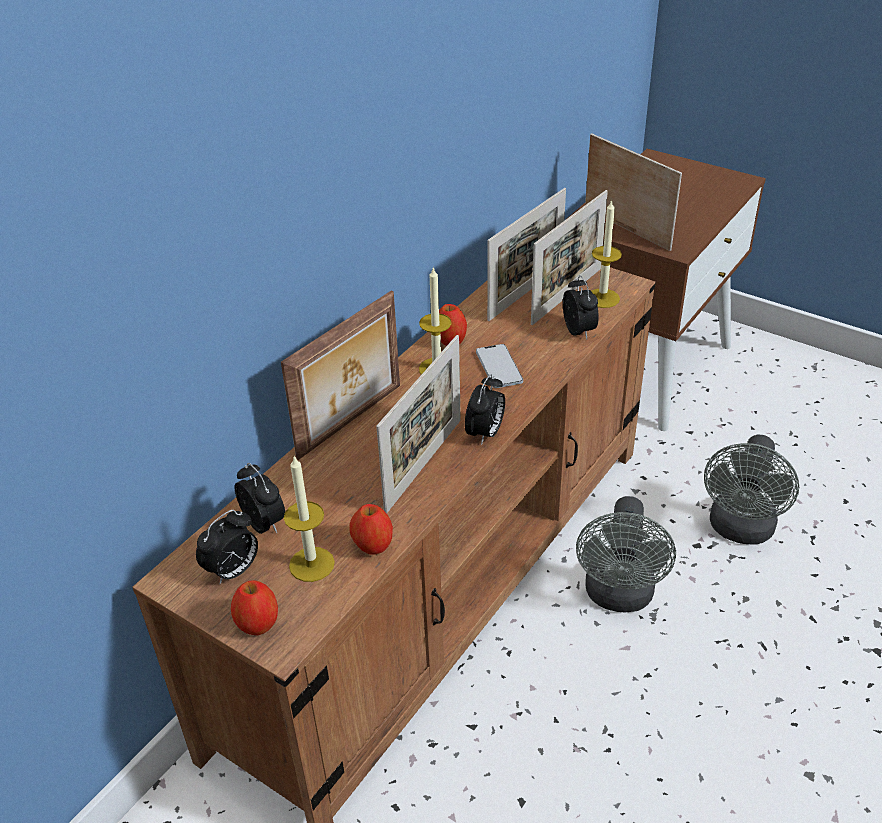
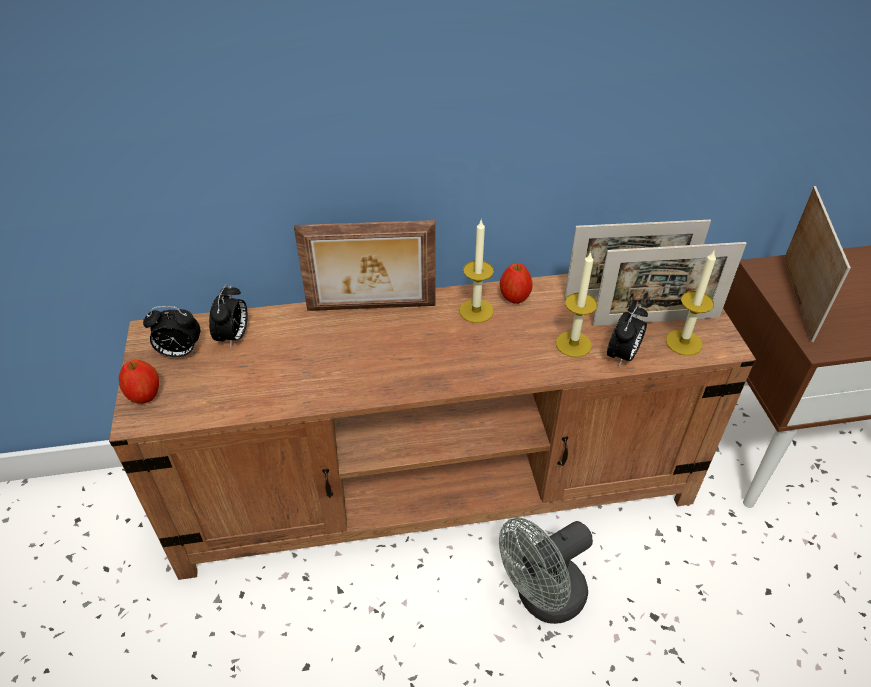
camera: 45 degrees right, 5 degrees up
candle [284,455,335,582] -> candle moved to [556,252,597,357]
apple [349,504,393,555] -> none
picture frame [376,335,461,513] -> none
alarm clock [465,374,505,445] -> none
phone [476,344,523,388] -> none
grey fan [704,435,799,545] -> none

